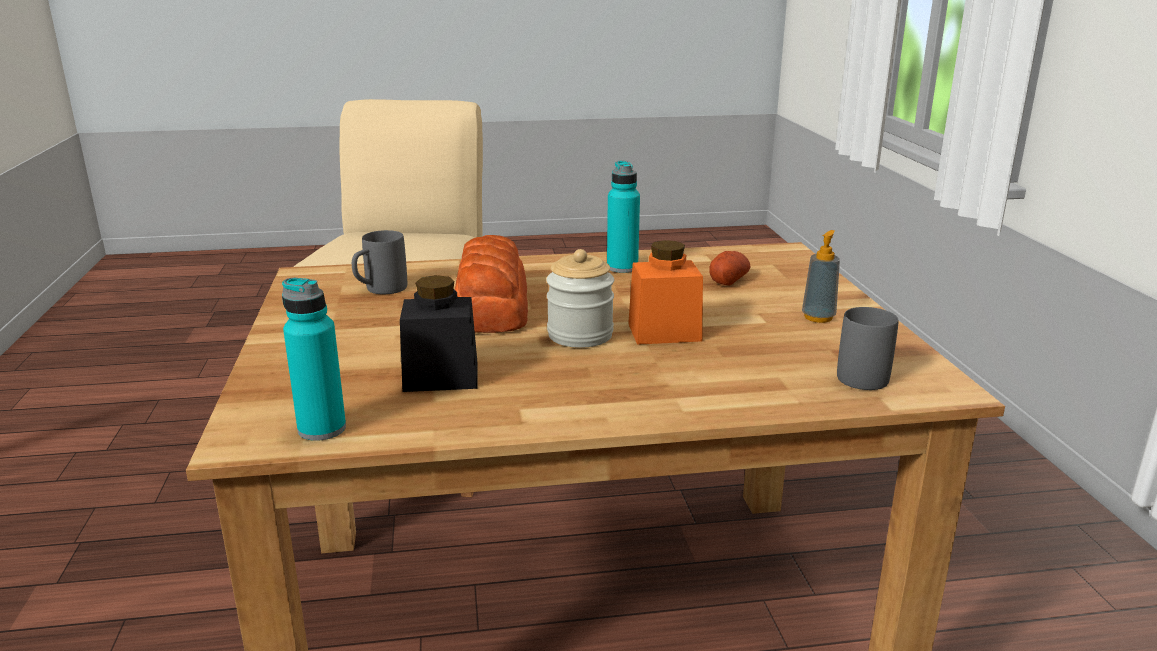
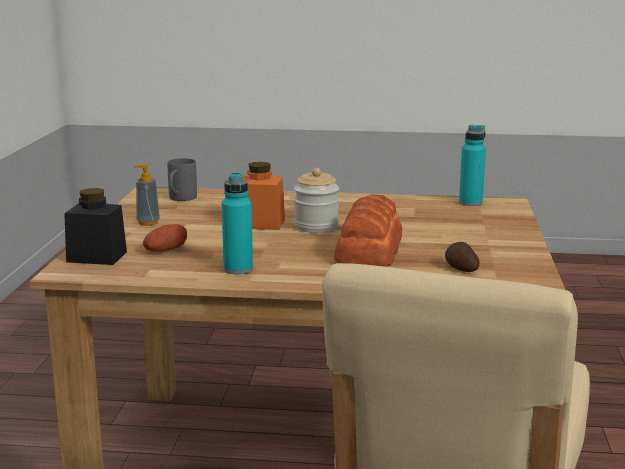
camera: 165 degrees left, 5 degrees down
grey mug [352,230,407,294] -> potato [445,242,480,272]
black jar [400,275,478,392] -> black jar moved to [64,188,127,265]

